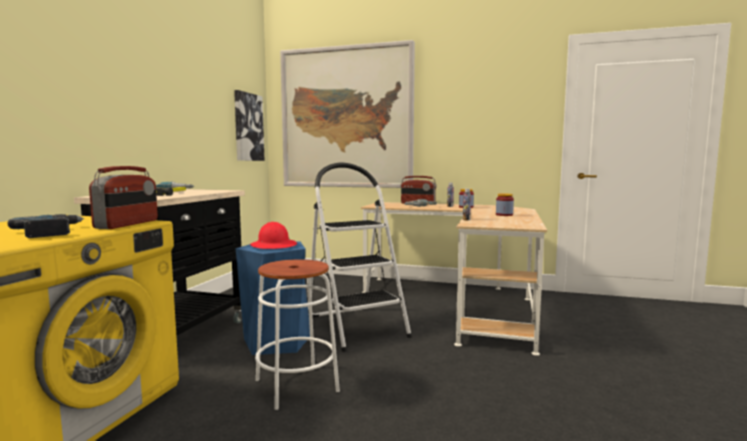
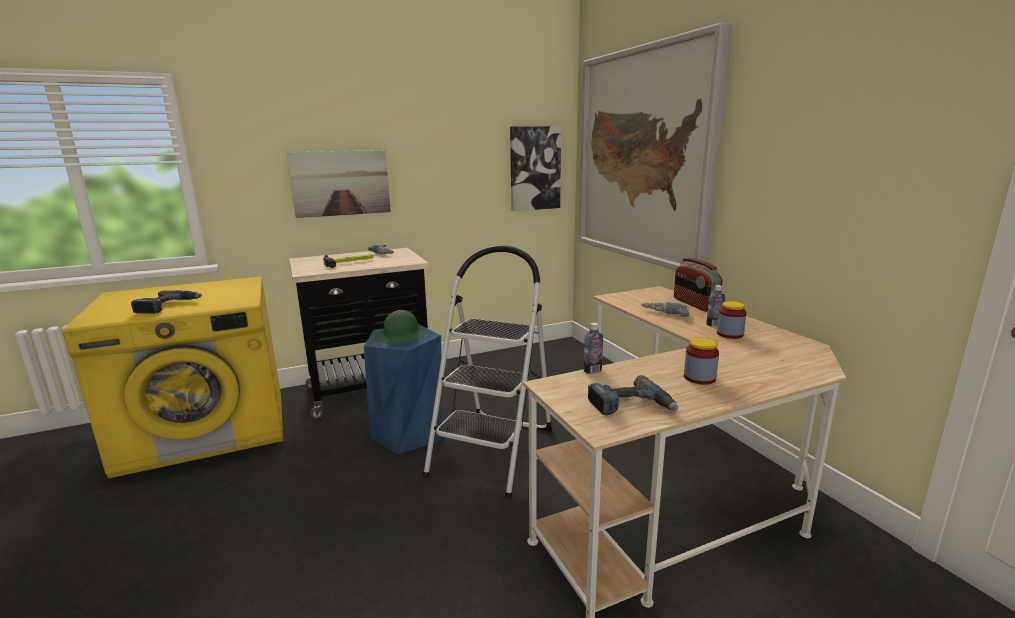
camera: 50 degrees right, 10 degrees up
radio [89,166,158,229] -> none
red hard hat [250,222,297,249] -> green hard hat [375,310,427,344]
white stool [255,259,340,410] -> none
none -> picture [287,150,391,218]
none -> power drill [588,375,678,415]

